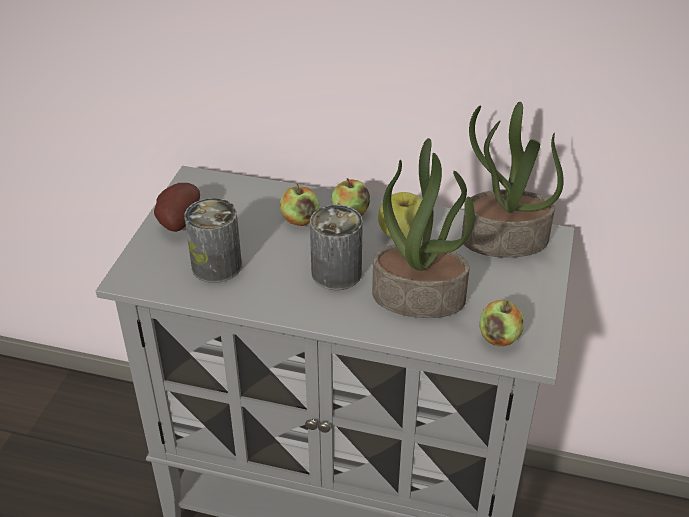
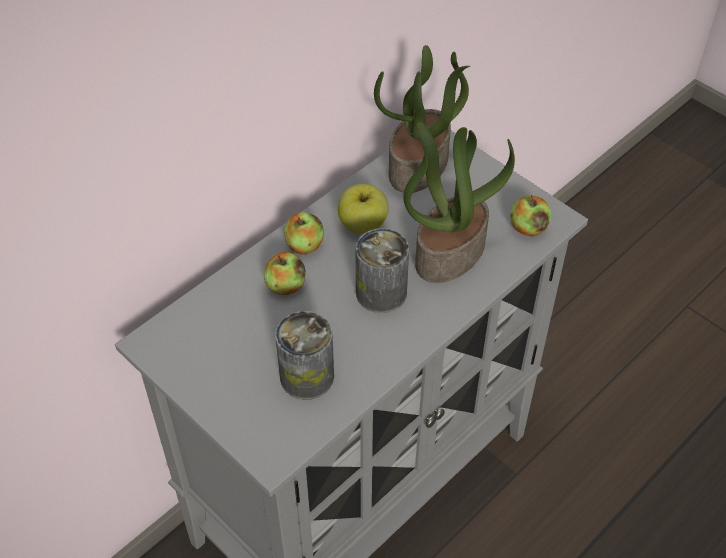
camera: 60 degrees left, 10 degrees up
potato [154,183,200,232] -> none

